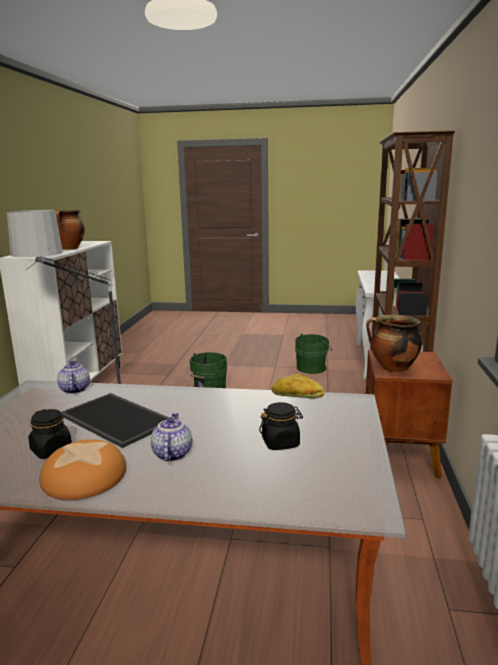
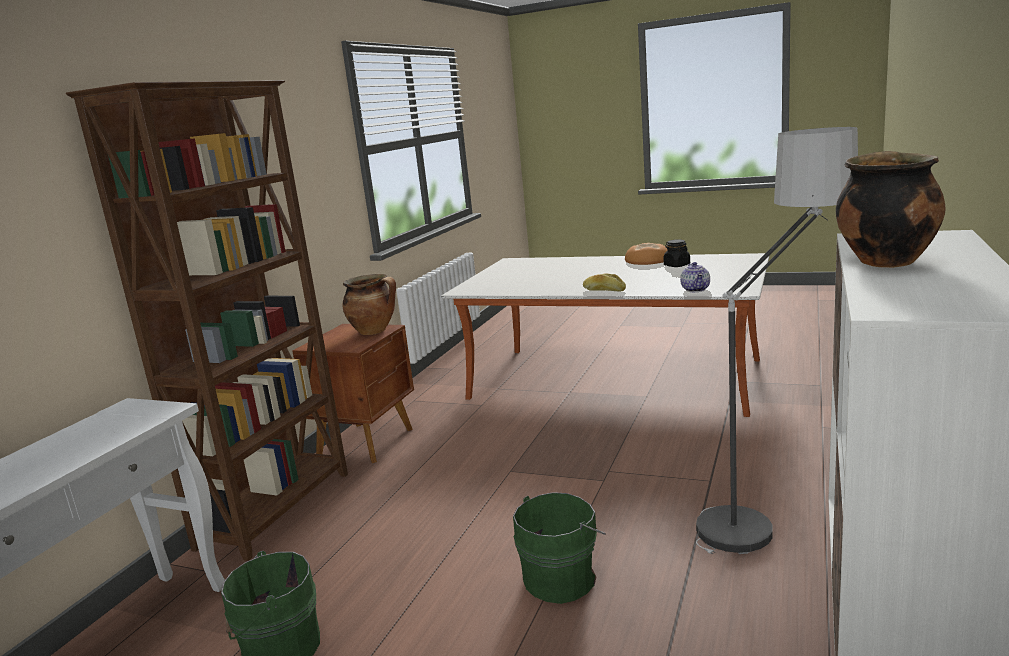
camera: 165 degrees left, 0 degrees up
tray [61,393,169,448] -> none
teapot [151,413,192,461] -> none
black jar [259,402,303,450] -> none
bread [272,374,324,399] -> bread moved to [583,273,626,291]

